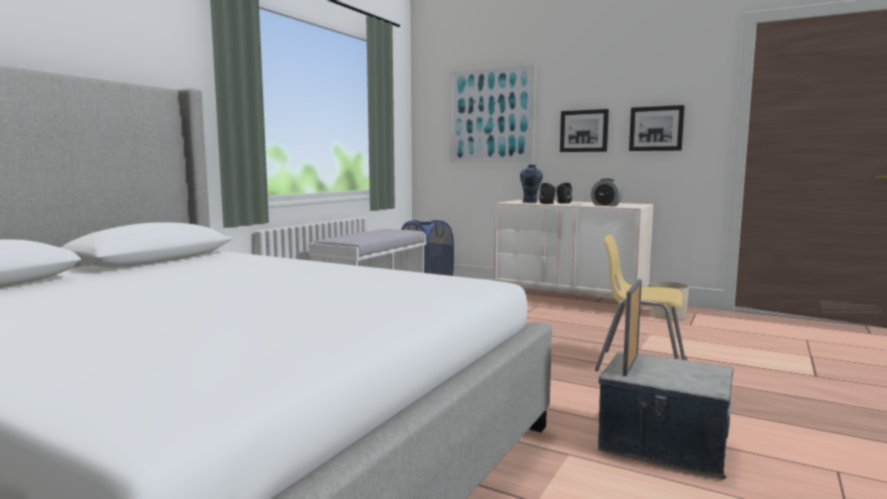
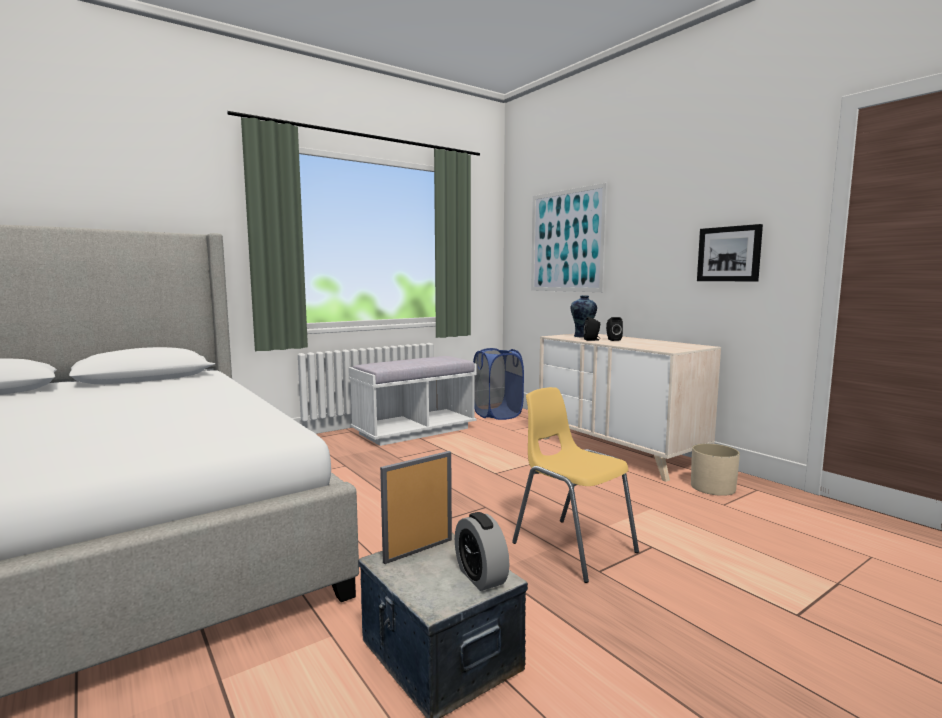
camera: 25 degrees right, 0 degrees up
picture [560,109,609,152] -> none
alarm clock [591,178,622,206] -> alarm clock moved to [455,512,509,591]

